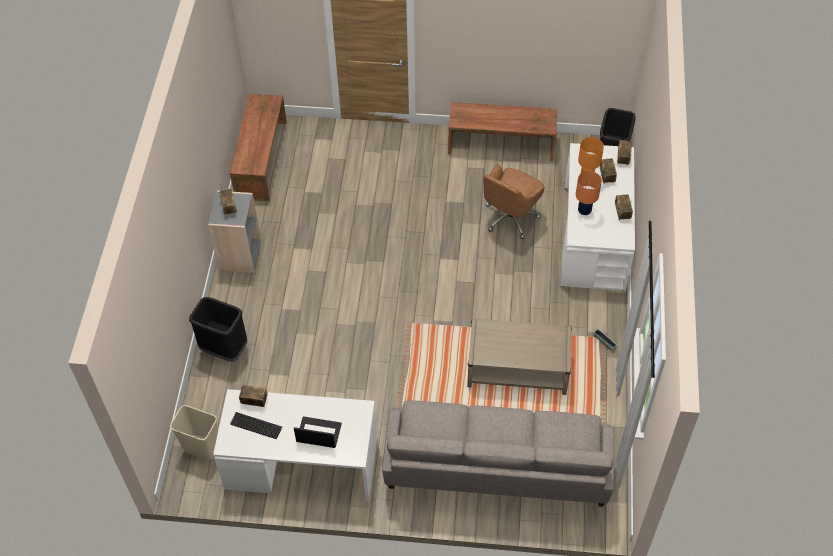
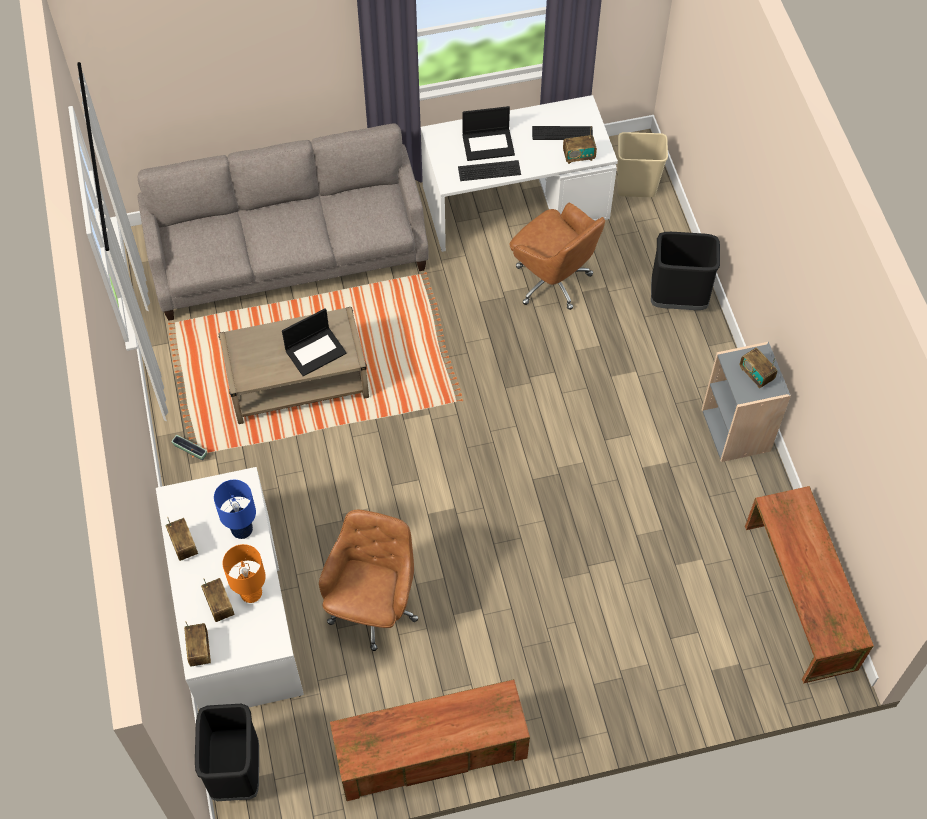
camera: 160 degrees right, 5 degrees up
orange table lamp [576,171,602,215] -> blue table lamp [214,480,256,539]
none -> laptop [282,308,347,376]
none -> keyboard [458,160,521,181]
none -> brown office chair [510,203,605,310]

